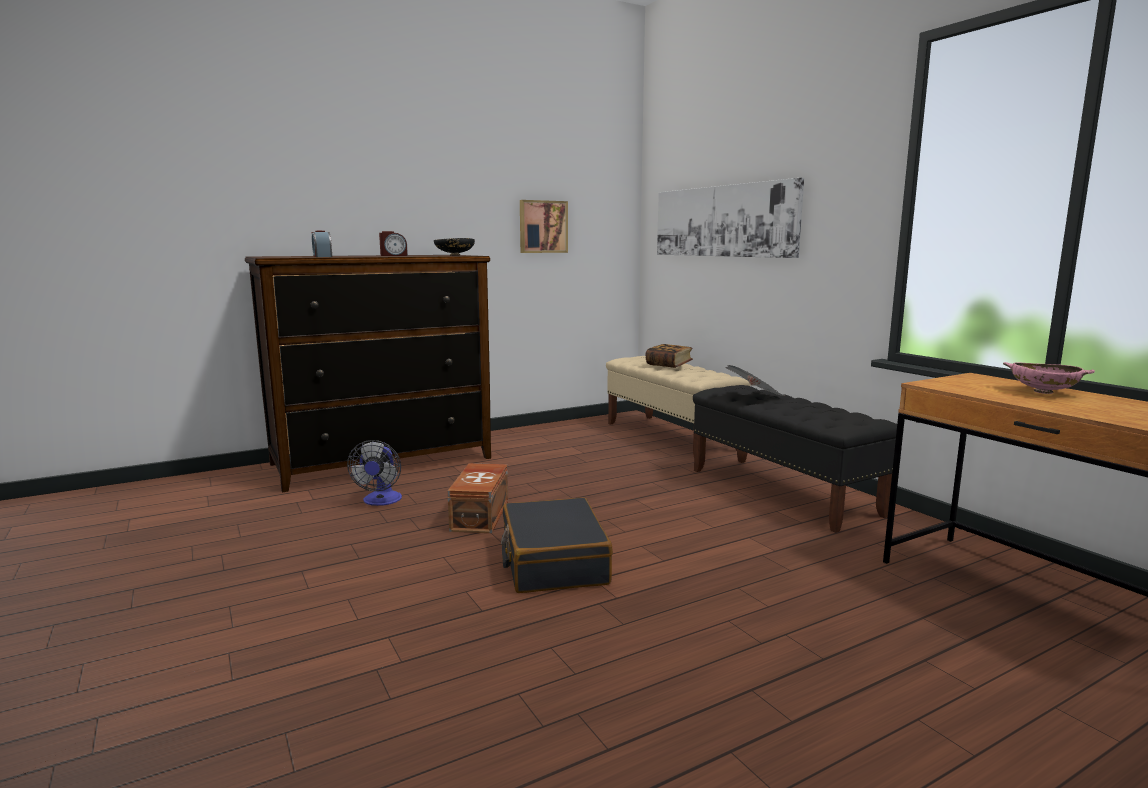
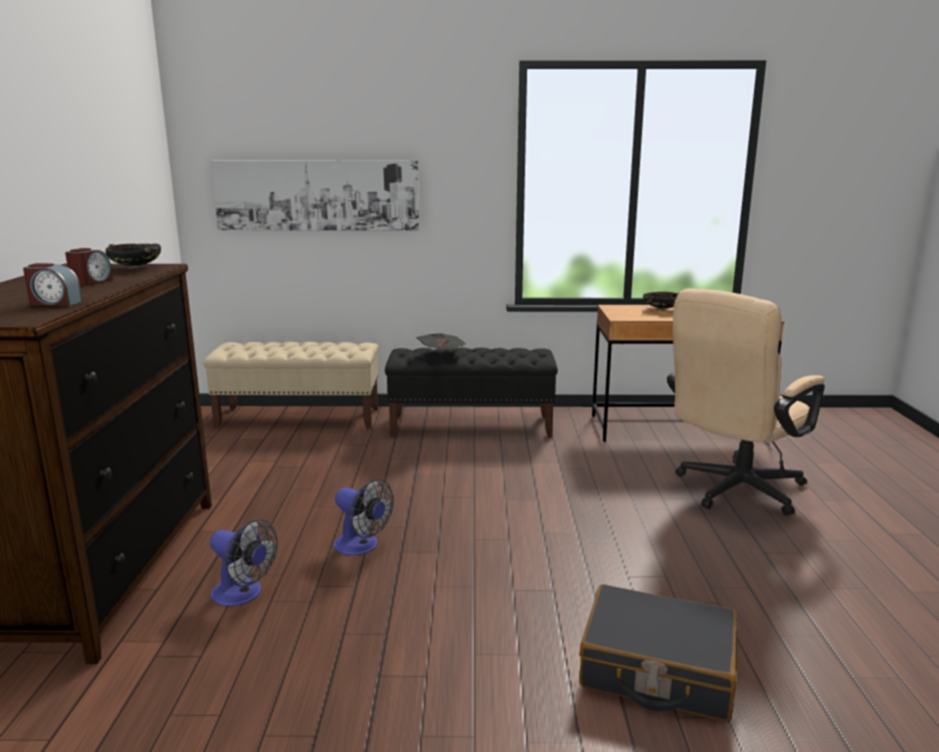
camera: 60 degrees left, 5 degrees up
brown storage box [448,463,508,533] -> fan [334,479,394,555]
black suitcase [501,498,613,593] -> black suitcase moved to [579,584,737,722]
picture [520,200,568,253] -> none
book [645,344,693,368] -> none
pink bowl [1003,362,1095,394] -> black bowl [643,292,680,311]
none -> beige office chair [667,288,825,516]

